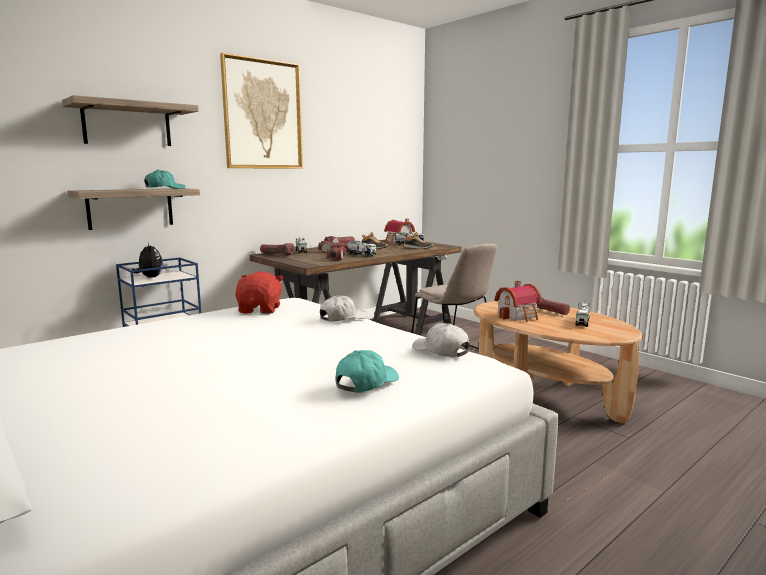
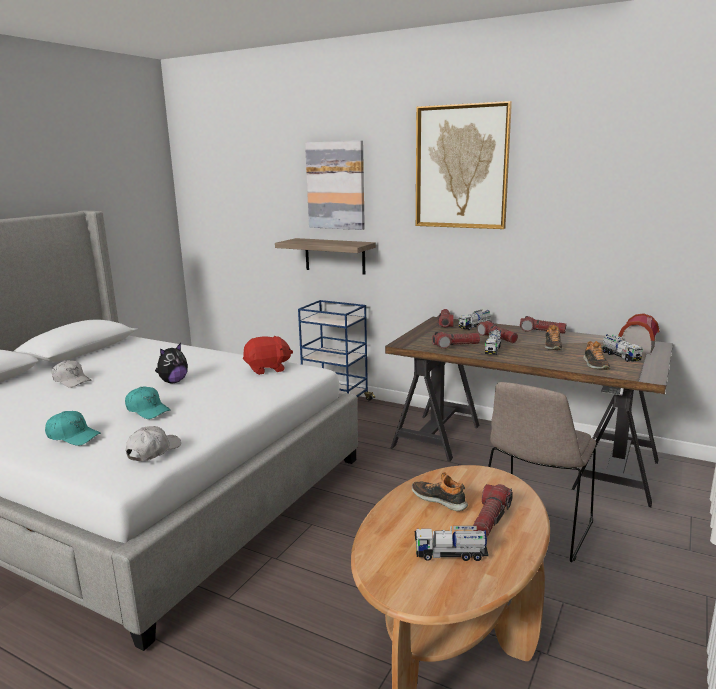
camera: 70 degrees right, 5 degrees up
shelf [62,95,199,146] -> picture [305,141,365,230]
plush toy [132,243,163,278] -> plush toy moved to [155,343,188,383]
turquoise cap [144,170,186,189] -> turquoise cap moved to [125,387,171,419]
white cap [320,295,368,322] -> white cap moved to [52,360,92,388]
toy house [494,280,542,322] -> shoe [412,472,468,511]

